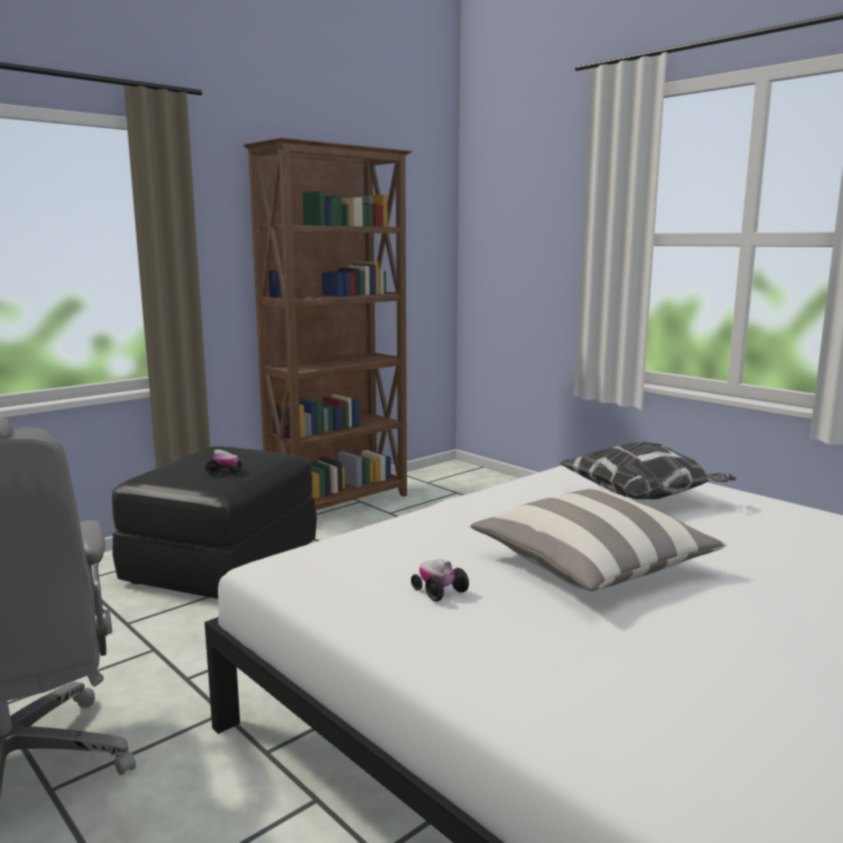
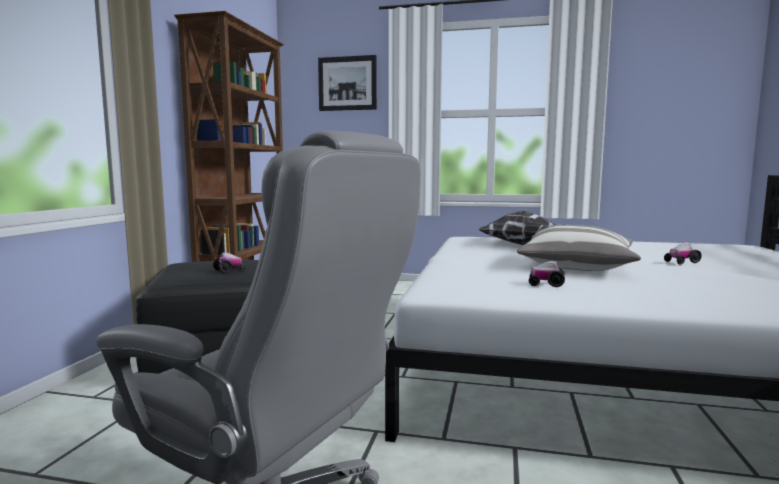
camera: 35 degrees left, 5 degrees down
none -> picture [318,55,377,111]
none -> toy car [664,242,702,264]

